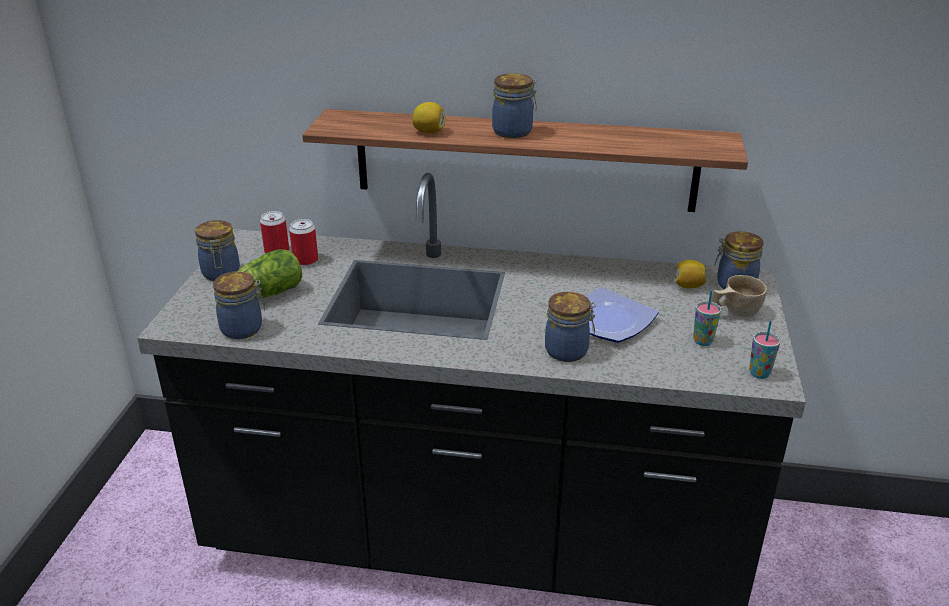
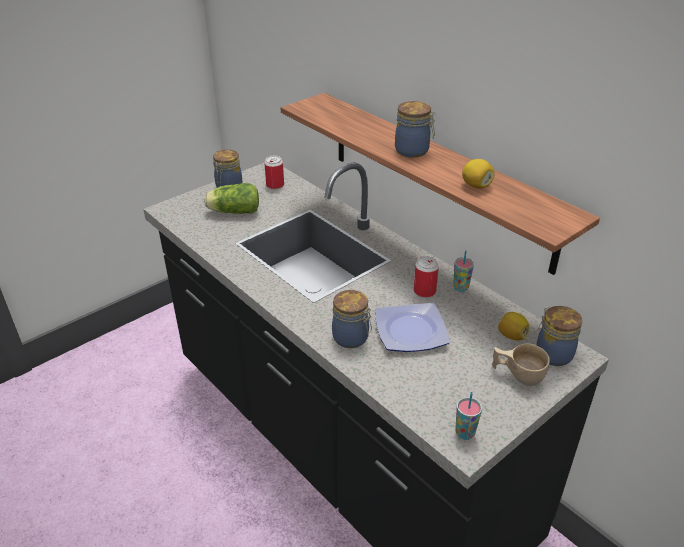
camera: 40 degrees right, 5 degrees up
jar [213,271,265,339] -> none
can [289,219,318,266] -> can moved to [414,256,439,298]
lemon [412,102,446,133] -> lemon moved to [462,159,494,189]
cup [693,290,721,346] -> cup moved to [453,250,474,292]

